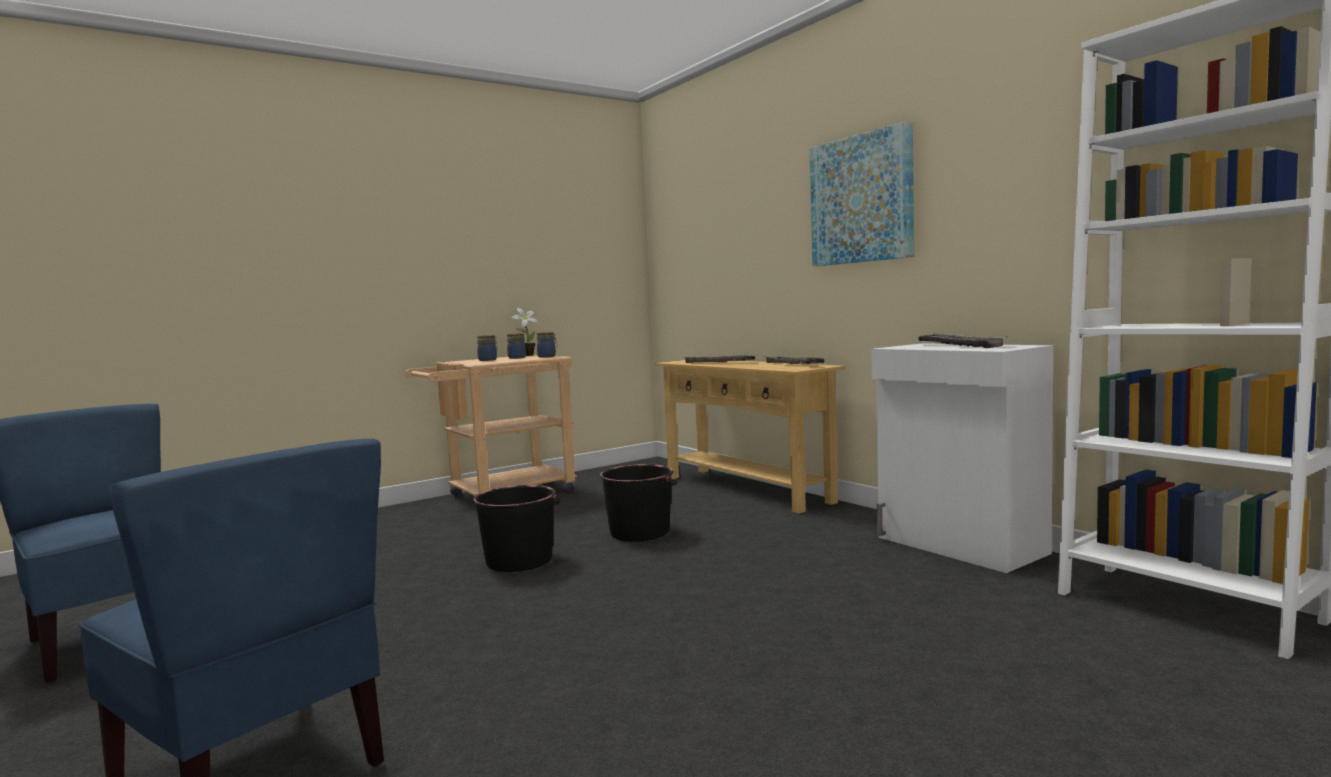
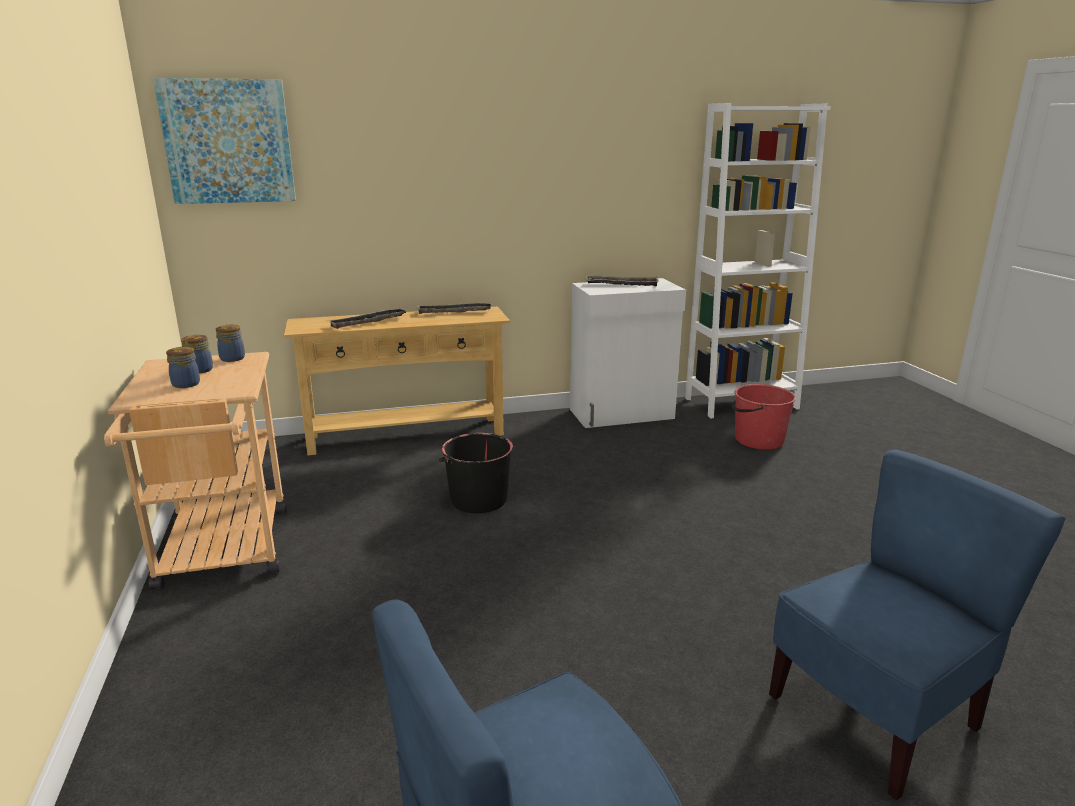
camera: 70 degrees left, 15 degrees up
black bucket [473,485,560,572] -> none
potted plant [511,308,539,356] -> none
picture [809,121,914,266] -> picture moved to [153,78,296,204]
none -> red bucket [732,384,796,450]

